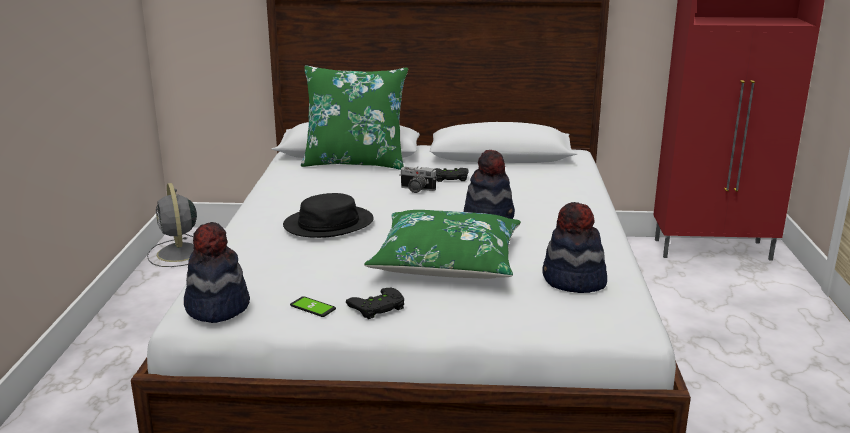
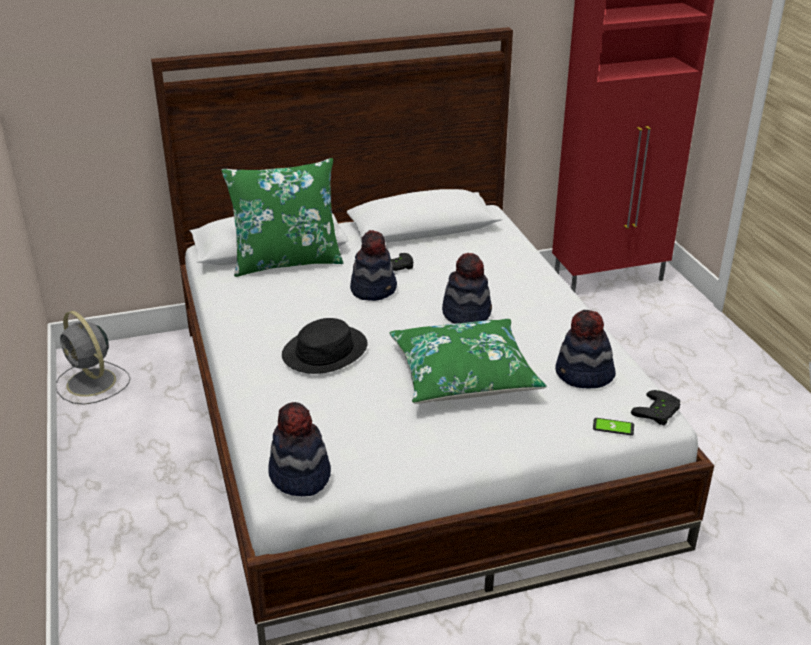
camera: 20 degrees left, 10 degrees up
phone [290,296,336,317] -> phone moved to [593,418,634,435]
black game controller [346,288,404,319] -> black game controller moved to [631,390,680,426]
camera [399,166,437,193] -> hat [350,230,397,301]

